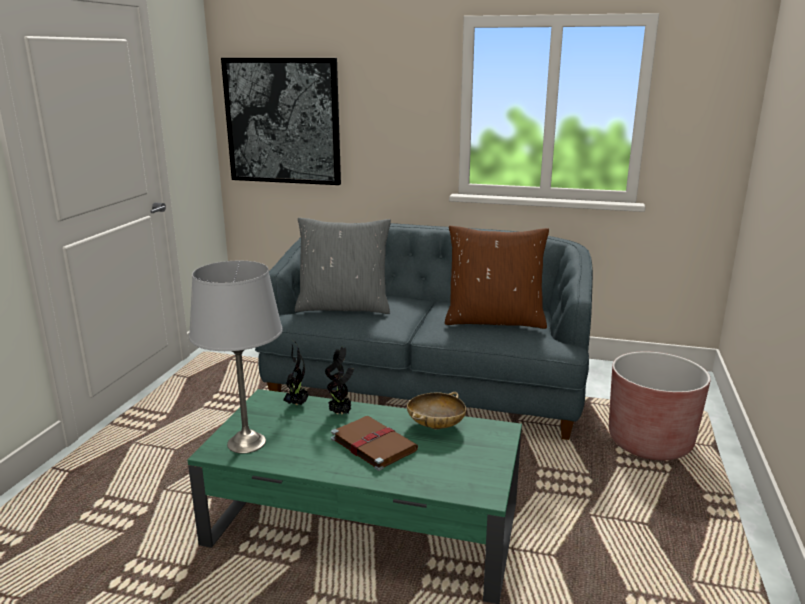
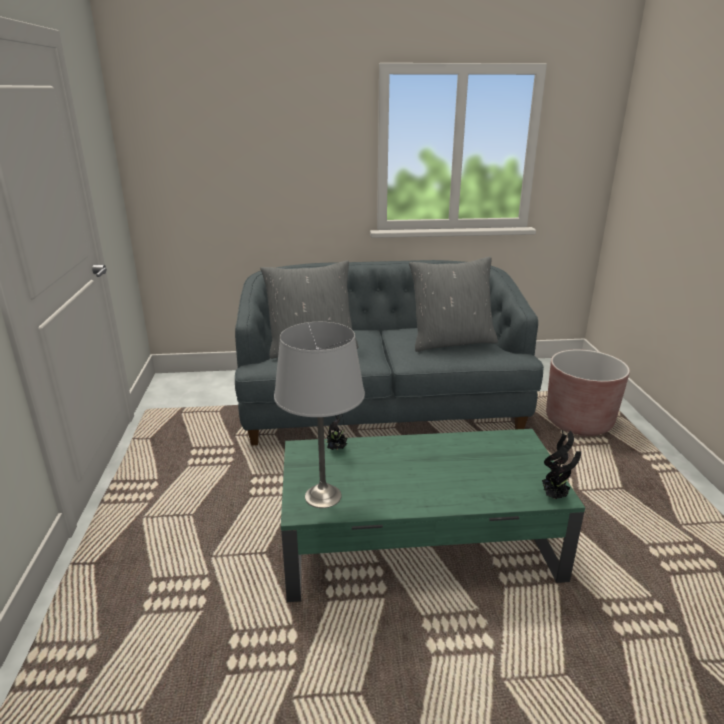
camera: 20 degrees left, 5 degrees up
picture [221,58,341,185] -> none
potted plant [325,347,354,414] -> potted plant moved to [542,430,581,499]
brown book [331,416,418,471] -> none
beige bowl [407,392,466,429] -> none
brown pillow [445,226,549,329] -> grey pillow [409,257,498,352]

